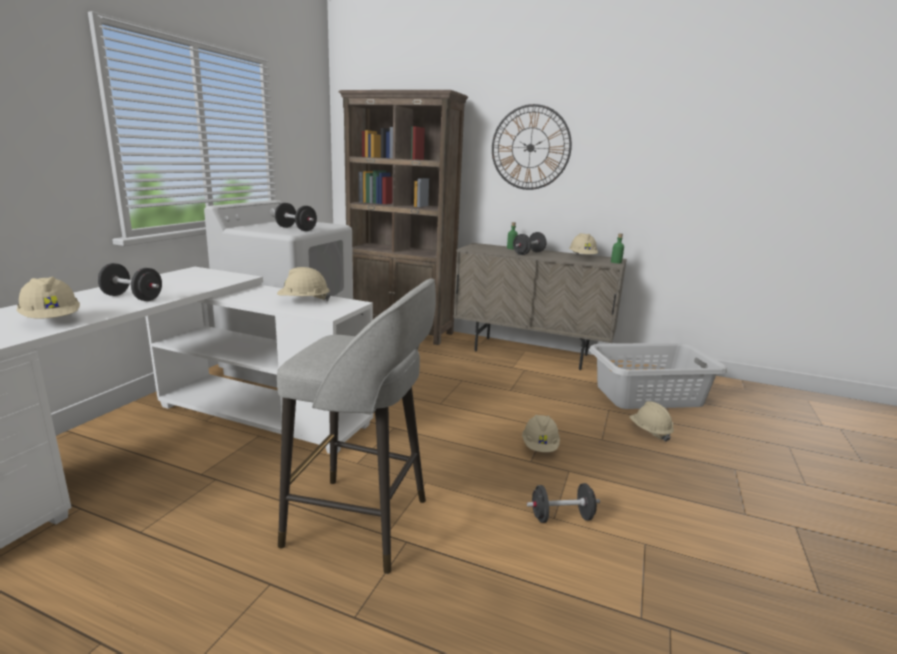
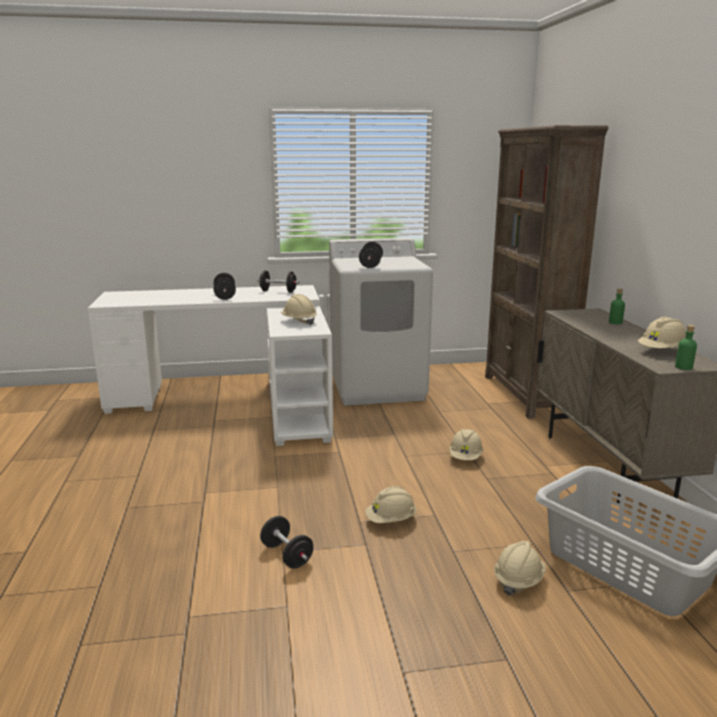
camera: 60 degrees right, 0 degrees up
beige hard hat [17,276,80,319] -> beige hard hat moved to [450,429,483,460]
grey stool [277,278,436,574] -> none
wall clock [492,104,572,190] -> none
black dumbbell [513,232,547,255] -> black dumbbell moved to [257,271,299,293]

